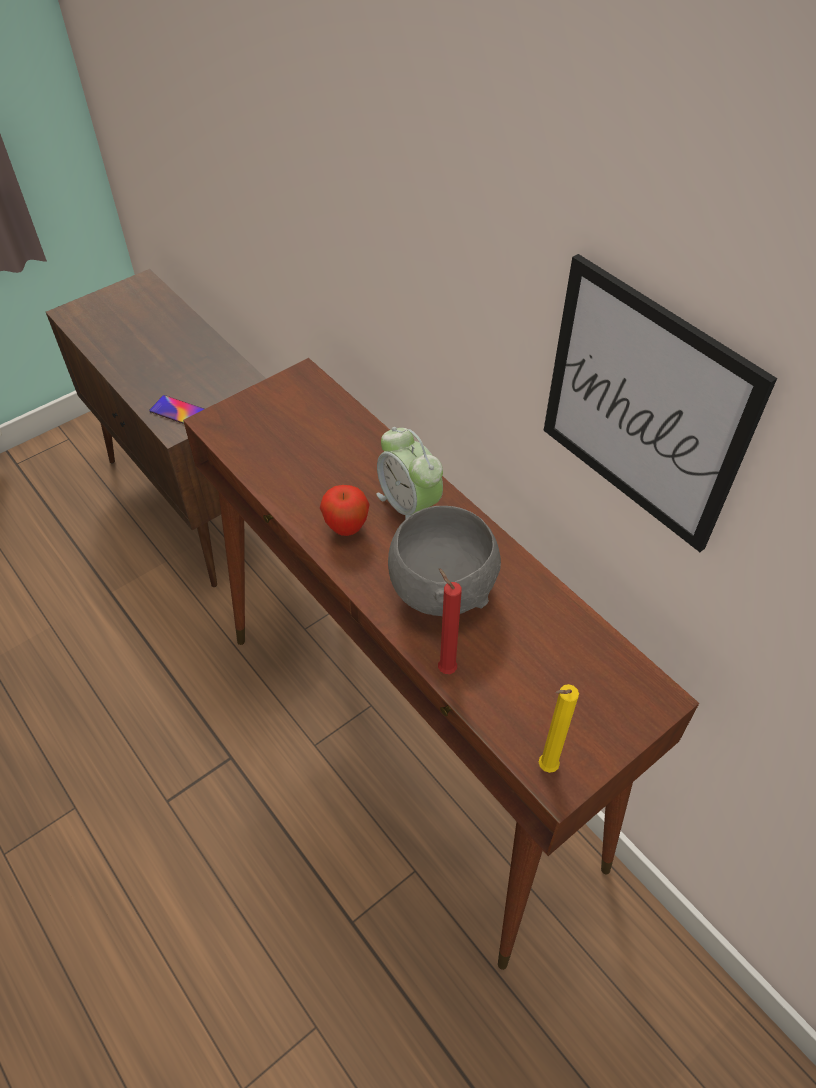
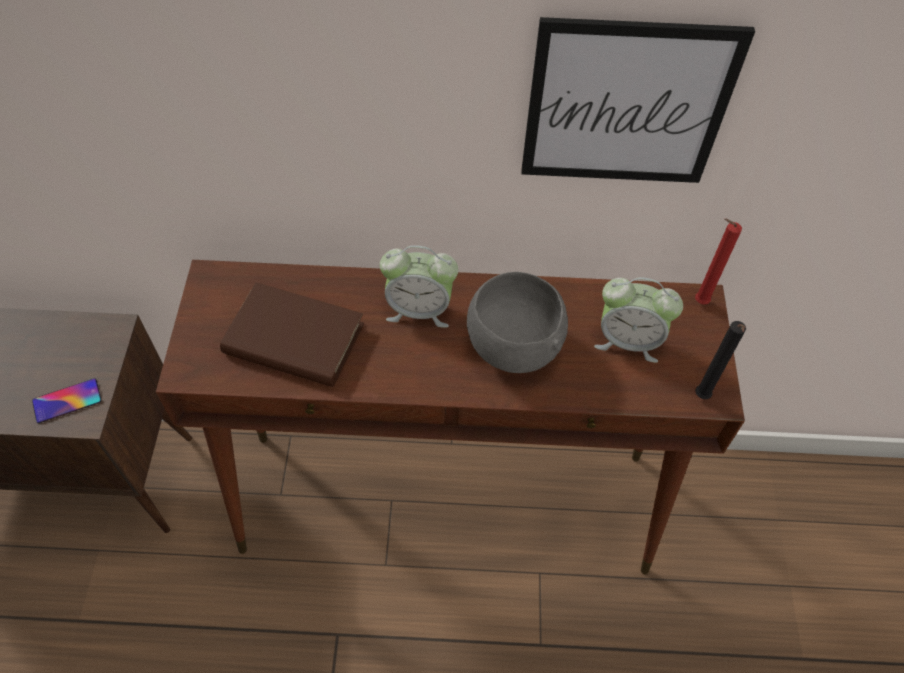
camera: 50 degrees left, 5 degrees up
apple [320,485,370,536] -> none
red candle [438,568,462,674] -> red candle moved to [695,219,742,305]
yellow candle [539,684,579,773] -> black candle [695,321,746,399]
none -> brown book [220,282,364,387]
none -> alarm clock [594,277,683,363]

